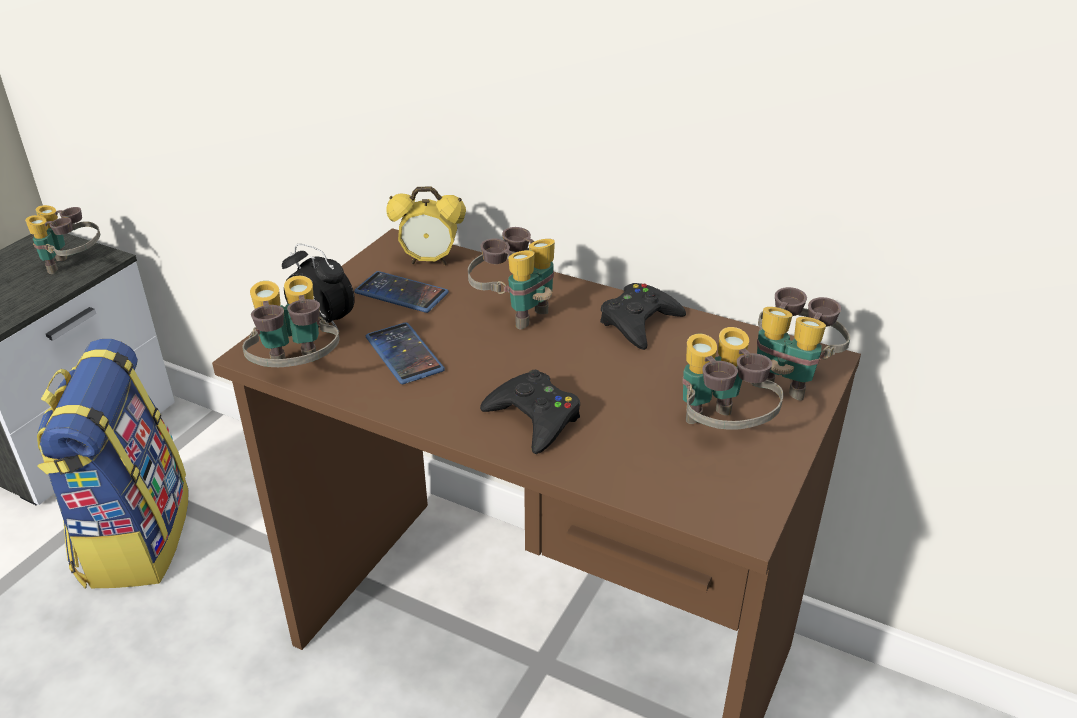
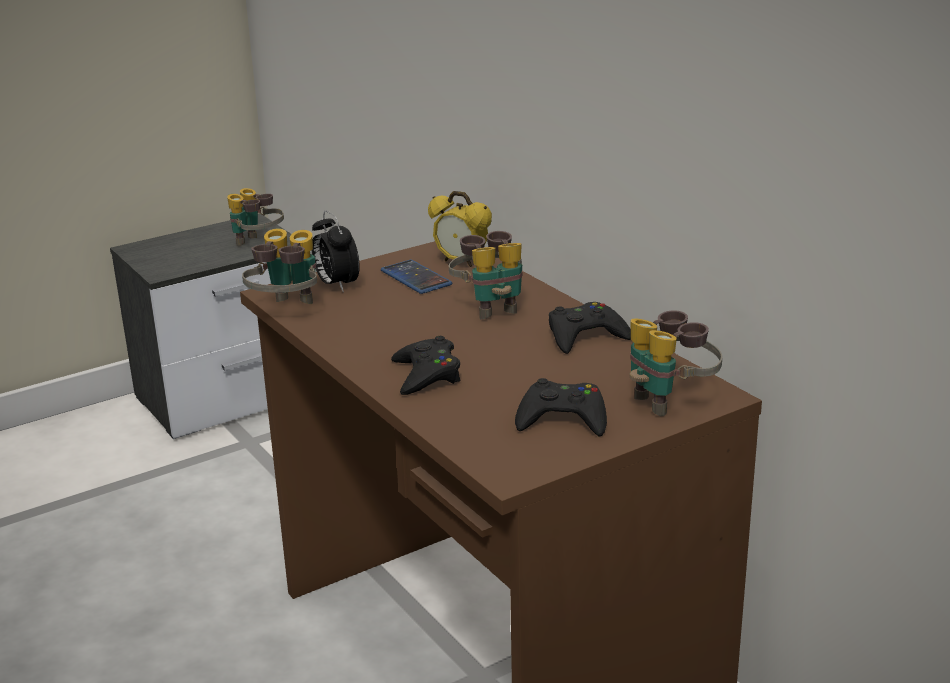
camera: 30 degrees right, 10 degrees down
backpack [37,339,188,589] -> none
phone [366,322,445,384] -> none
binoculars [682,327,784,430] -> black game controller [515,378,607,436]

